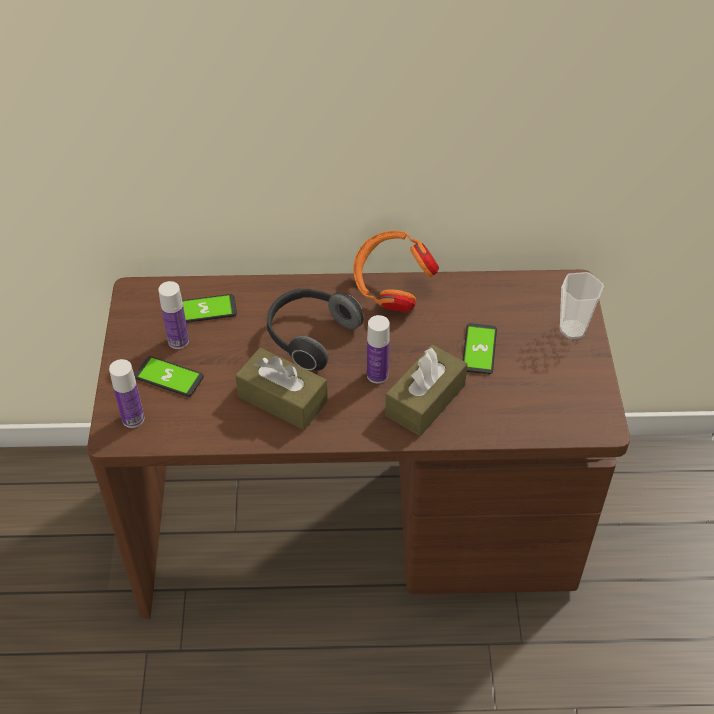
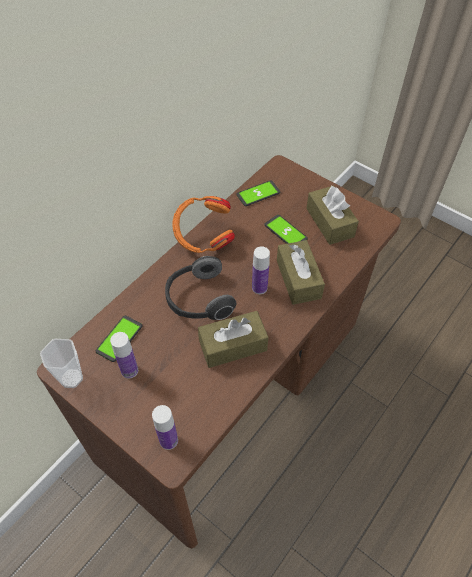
camera: 50 degrees left, 5 degrees up
phone [135,356,204,397] -> phone moved to [236,180,280,206]
cup [560,272,604,339] -> cup moved to [40,339,83,388]
none -> brown tissue box [306,186,359,245]

